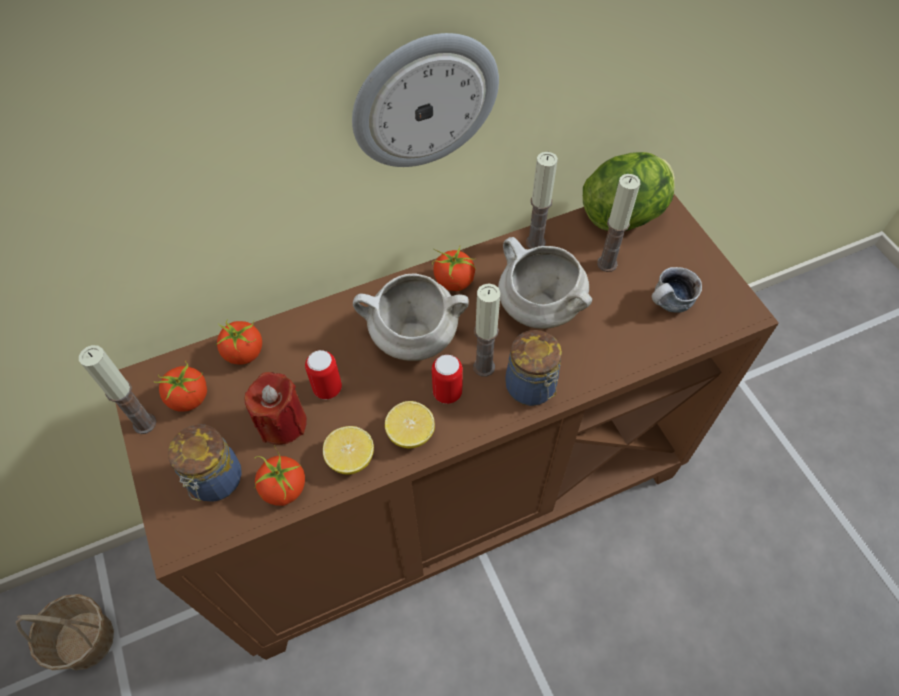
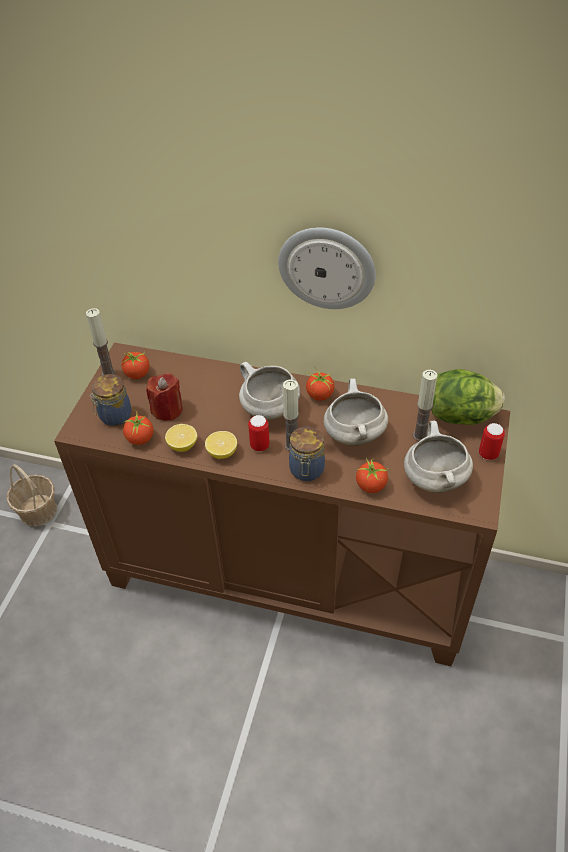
camera: 40 degrees right, 10 degrees down
tomato [215,320,262,365] -> tomato moved to [356,458,389,493]
can [305,350,342,400] -> can moved to [479,423,505,460]
candle [526,152,558,249] -> none
mug [652,267,702,313] -> white cooking pot [404,420,473,493]

